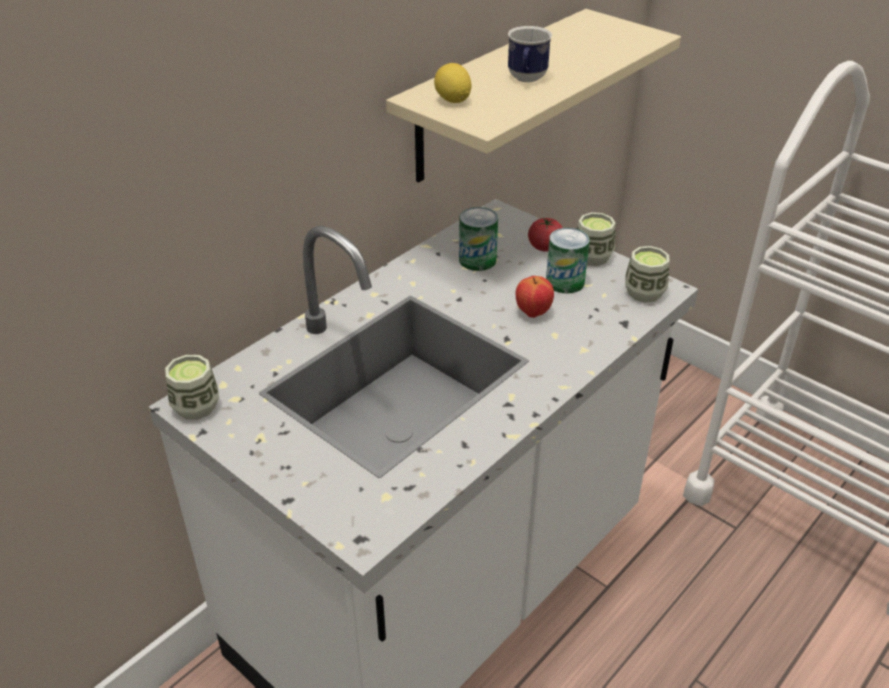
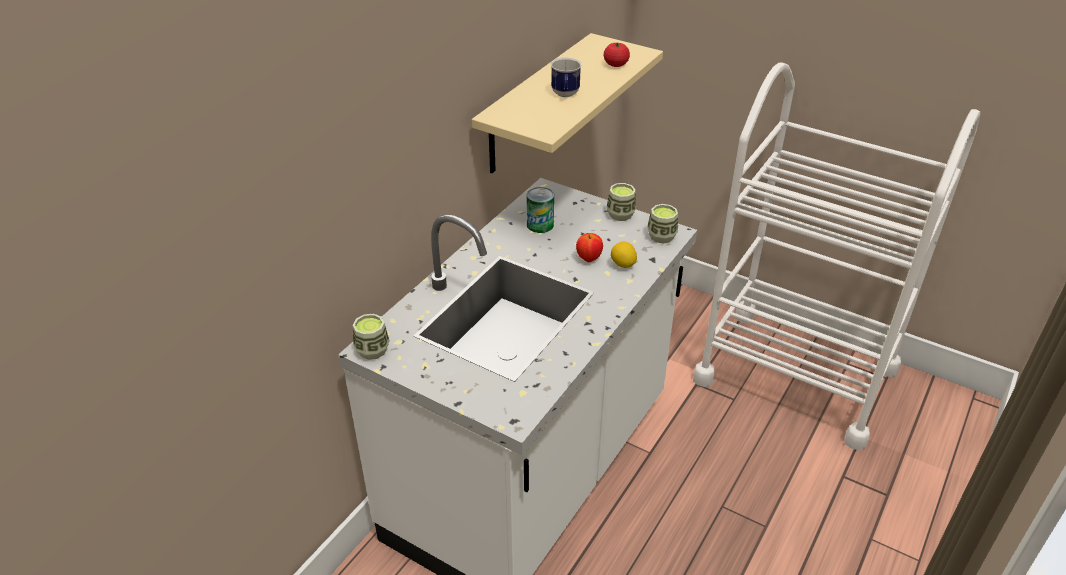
camera: 10 degrees left, 0 degrees up
lemon [434,63,472,103] -> lemon moved to [611,241,637,268]
tomato [528,218,563,252] -> tomato moved to [604,42,630,67]
can [546,228,590,293] -> none

